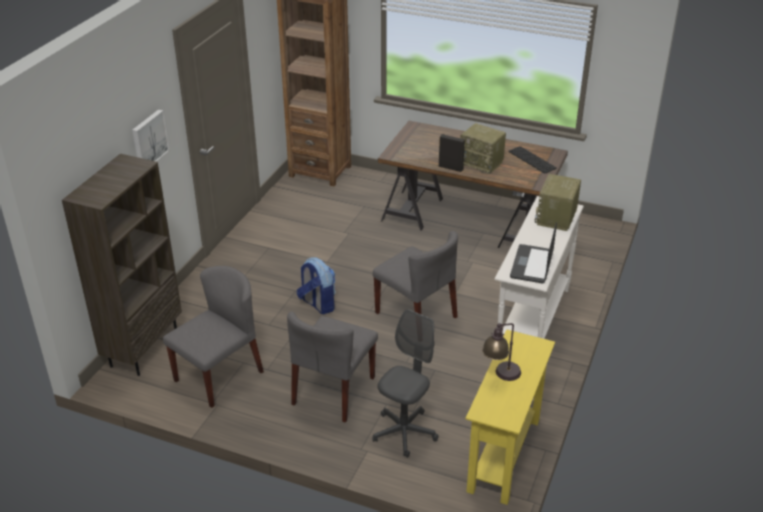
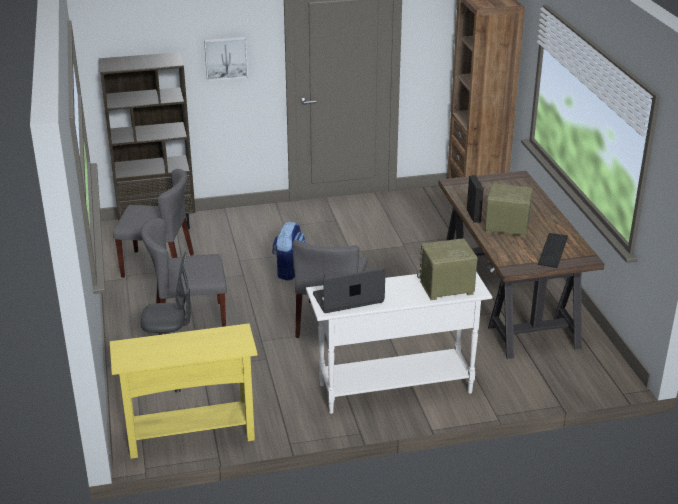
camera: 55 degrees right, 5 degrees down
radio [460,123,506,174] -> radio turned 105 degrees clockwise [485,183,533,238]
table lamp [482,323,521,381] -> none

